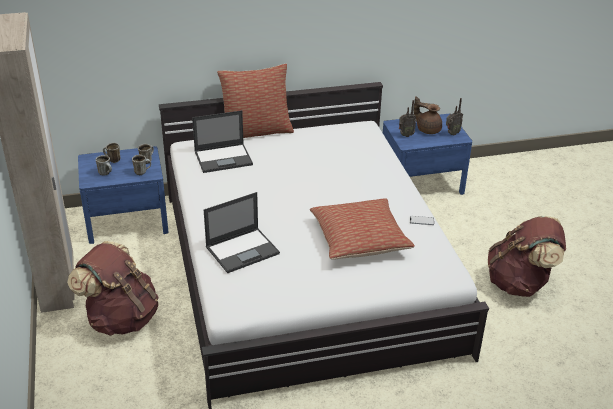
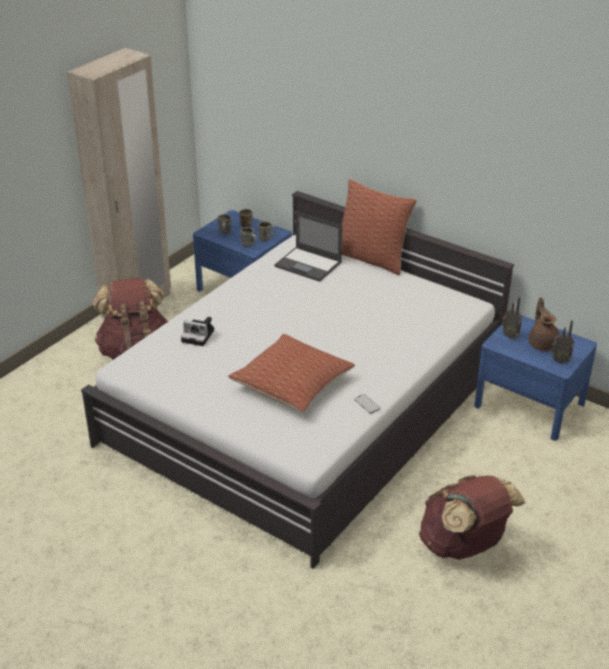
camera: 50 degrees right, 0 degrees up
laptop [204,192,280,273] -> camera [181,317,214,346]

